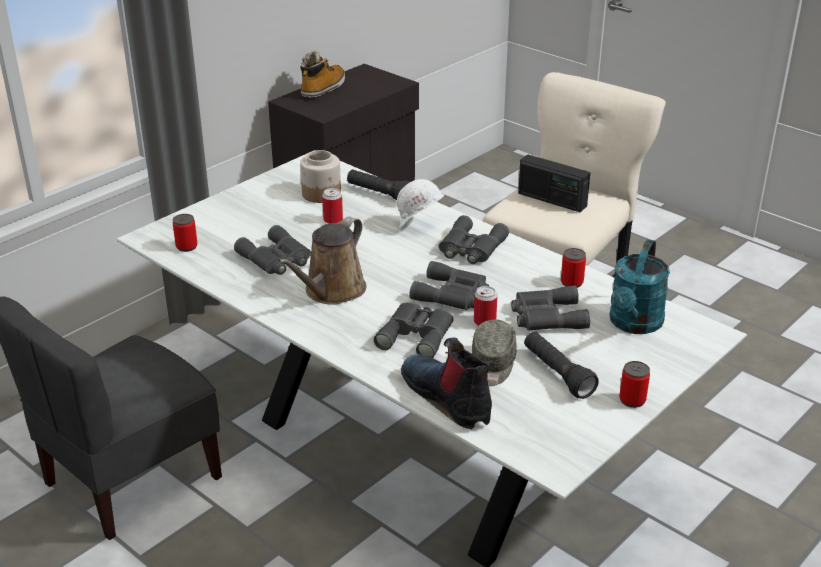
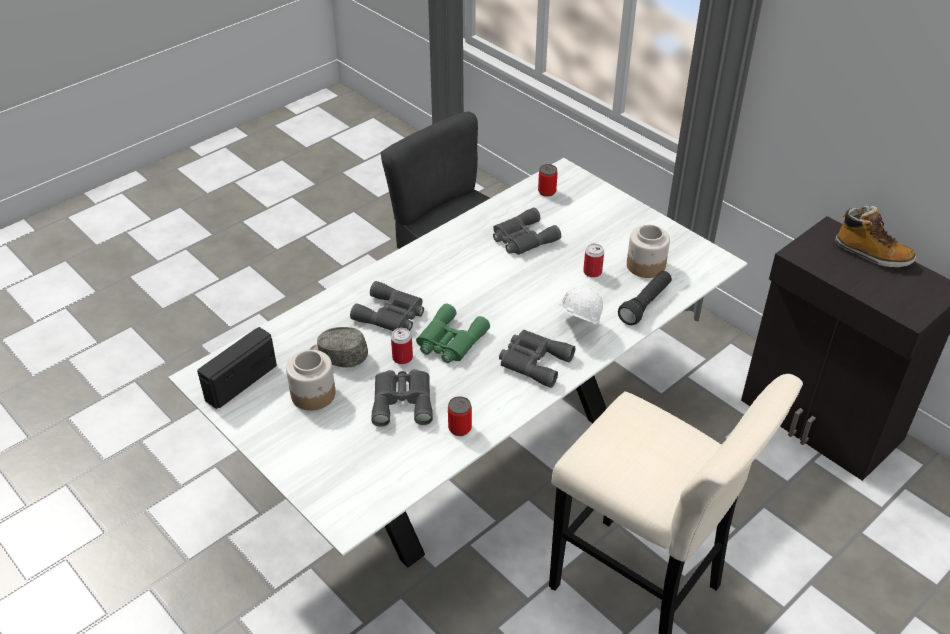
camera: 95 degrees right, 10 degrees up
brown watering can [278,217,367,305] -> none
boot [401,337,494,429] -> none
grey binoculars [409,261,489,310] -> green binoculars [416,304,490,363]
radio [518,154,590,212] -> radio moved to [197,327,277,409]
black flashlight [524,332,599,399] -> jar [286,350,335,411]
turquoise watering can [609,239,670,334] -> none
can [619,361,650,408] -> none

